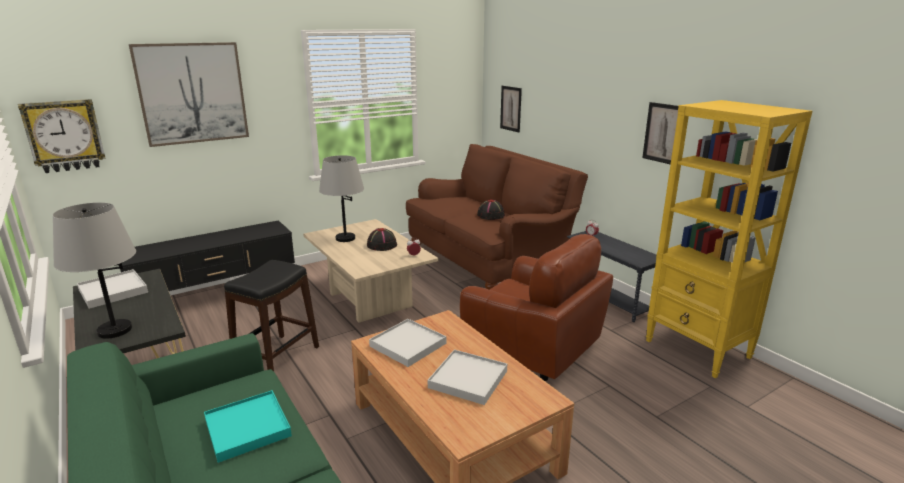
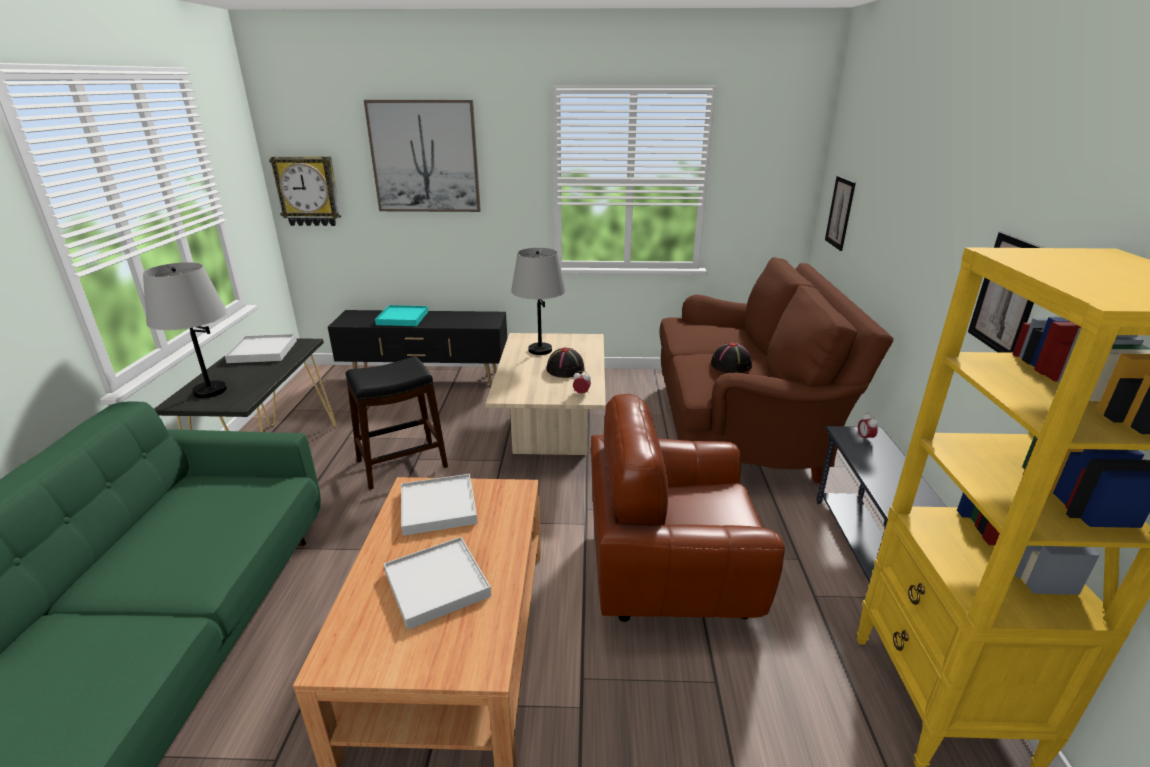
camera: 35 degrees right, 5 degrees up
turquoise tray [204,390,292,463] -> turquoise tray moved to [375,305,428,326]
brown armchair [460,234,613,381] -> brown armchair turned 105 degrees clockwise [591,394,785,622]

